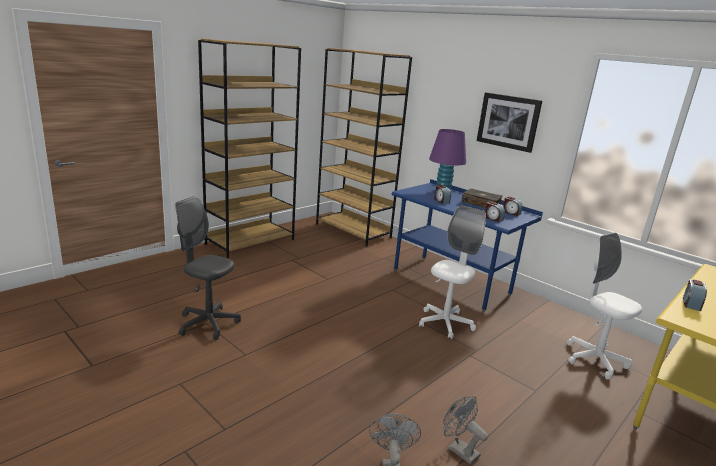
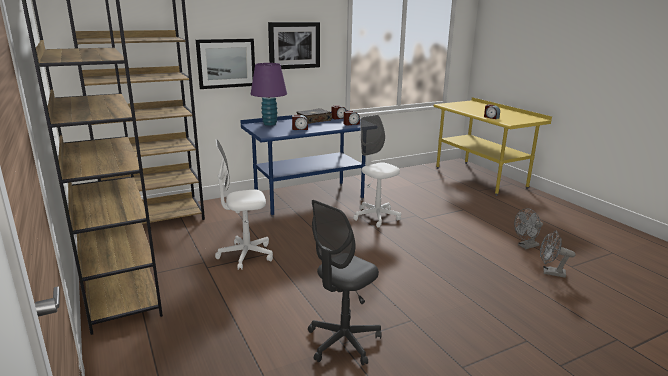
camera: 70 degrees left, 0 degrees up
white office chair [567,232,642,380] -> white office chair moved to [215,139,273,270]
none -> picture [196,39,255,89]

